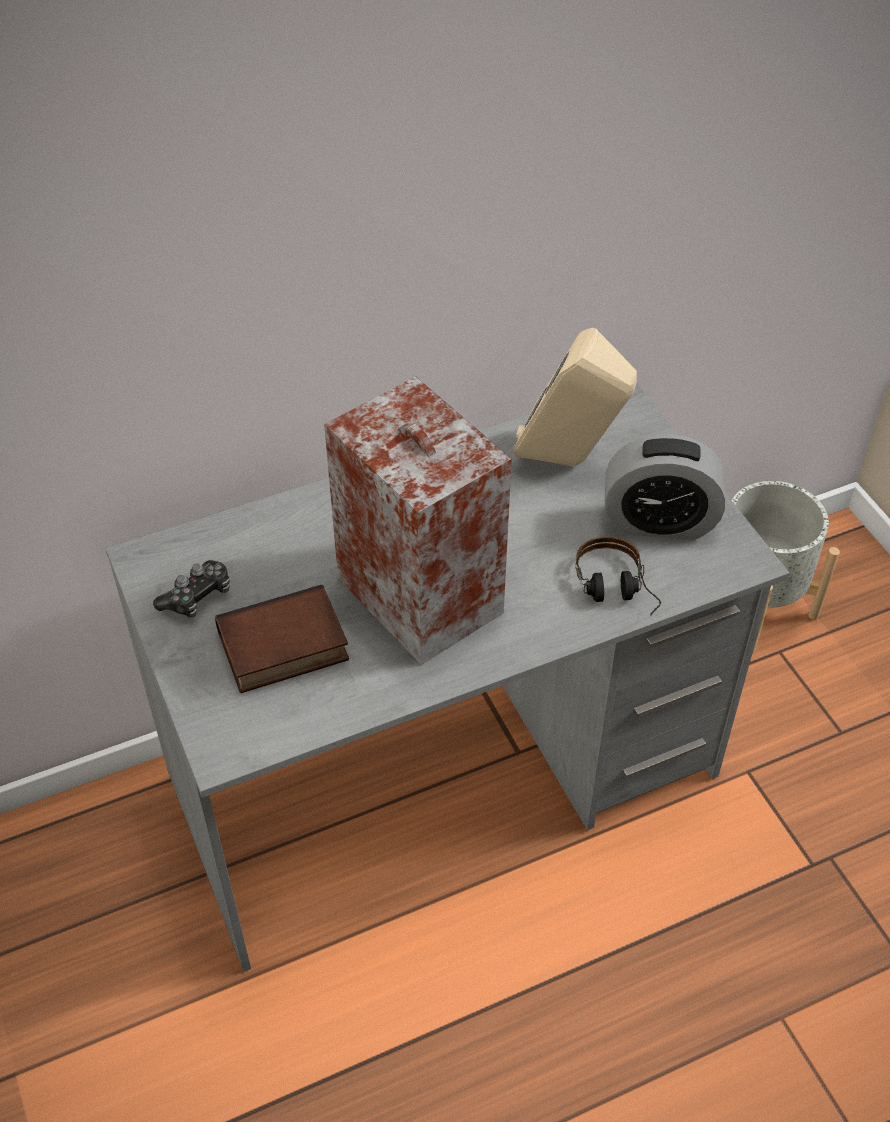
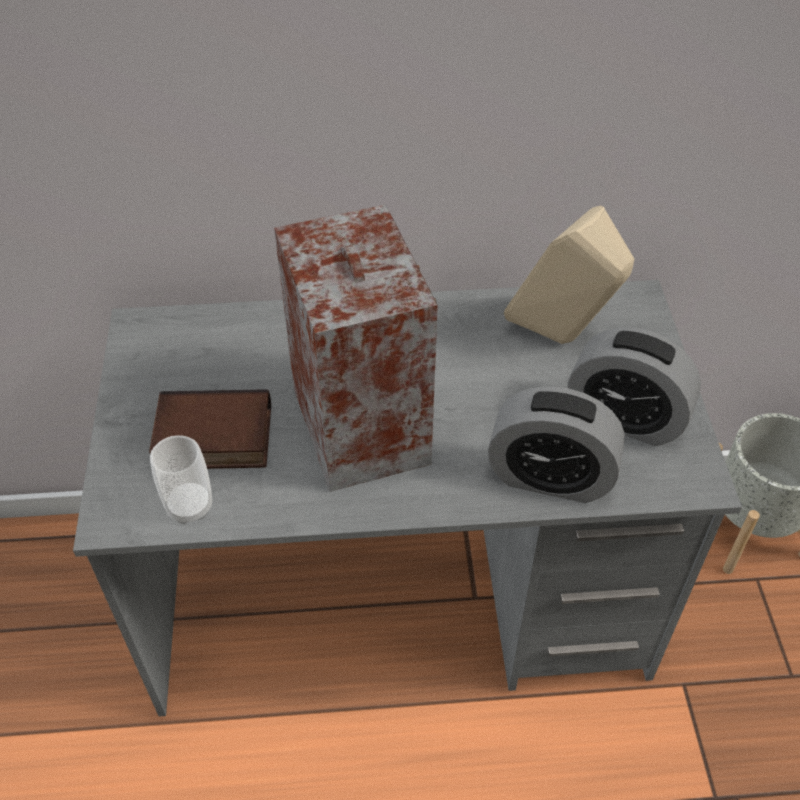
camera: 20 degrees right, 0 degrees up
game controller [153,560,230,618] -> none
headphones [575,537,661,616] -> alarm clock [488,386,625,503]
none -> cup [150,435,212,524]

